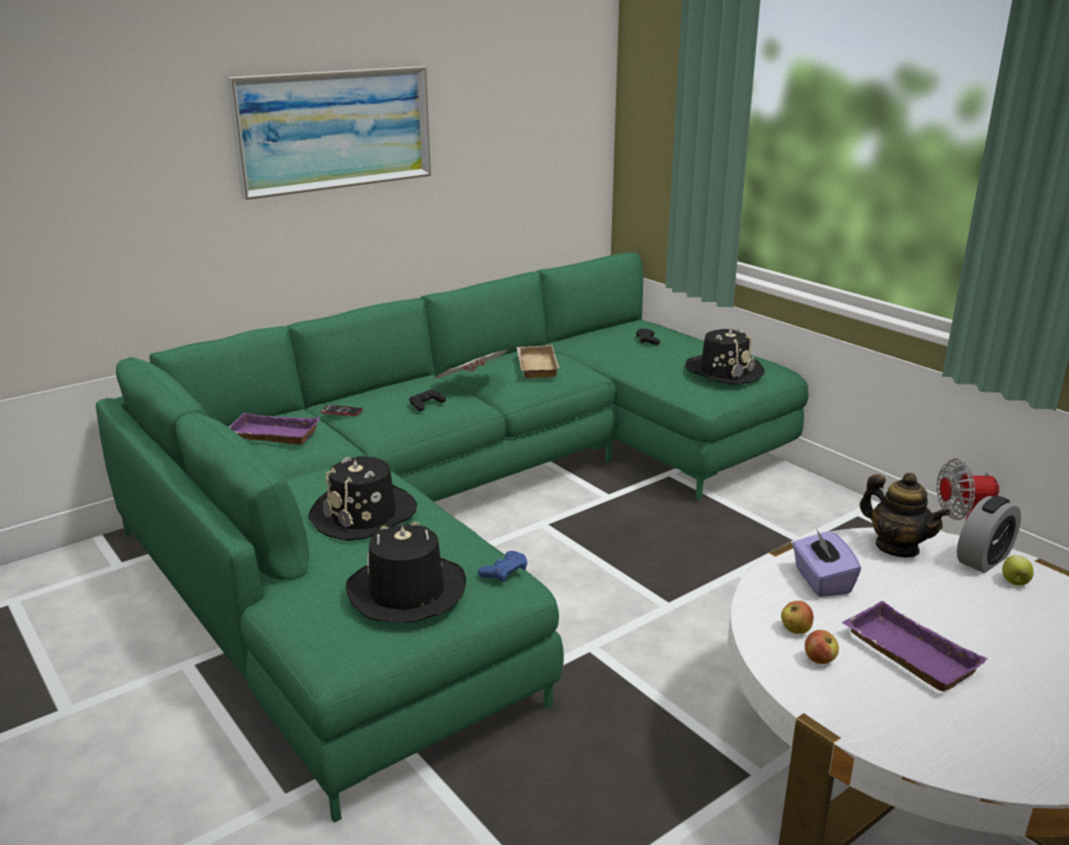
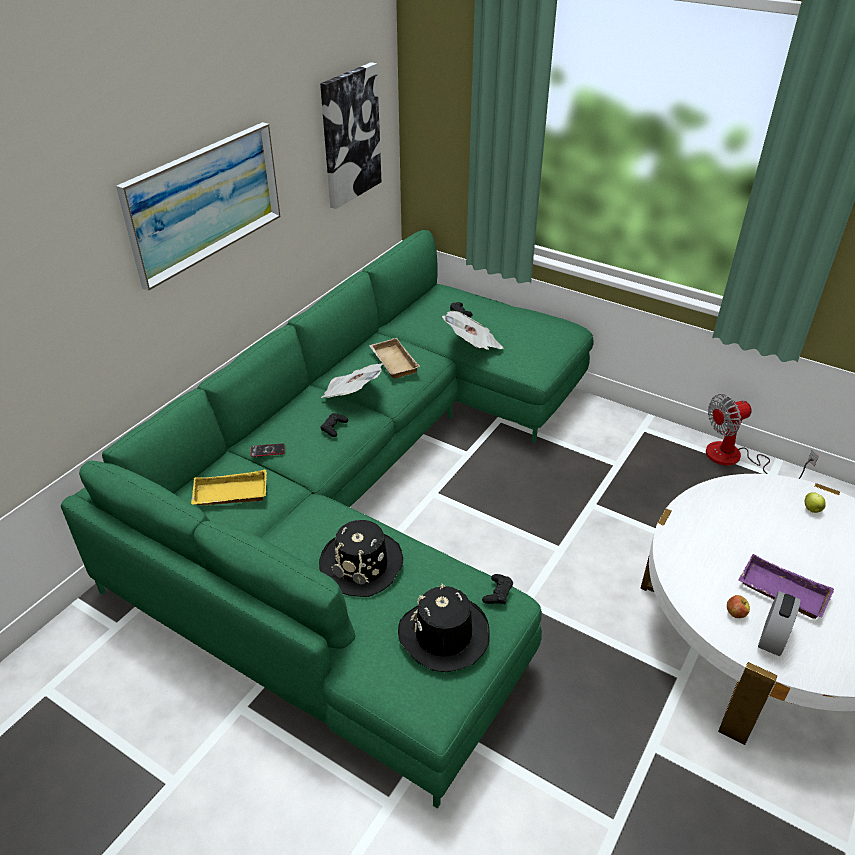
camera: 20 degrees left, 15 degrees up
purple tray [229,413,321,445] -> yellow tray [191,470,267,506]
blue game controller [478,551,527,583] -> black game controller [482,574,513,605]
black hat [685,328,765,385] -> none
apple [781,601,814,634] -> none
purple tissue box [792,528,861,597] -> none
teapot [860,473,951,557] -> none
alarm clock [957,496,1021,573] -> alarm clock moved to [758,591,801,656]
none -> picture [320,62,382,209]
none -> newspaper [442,311,504,350]

